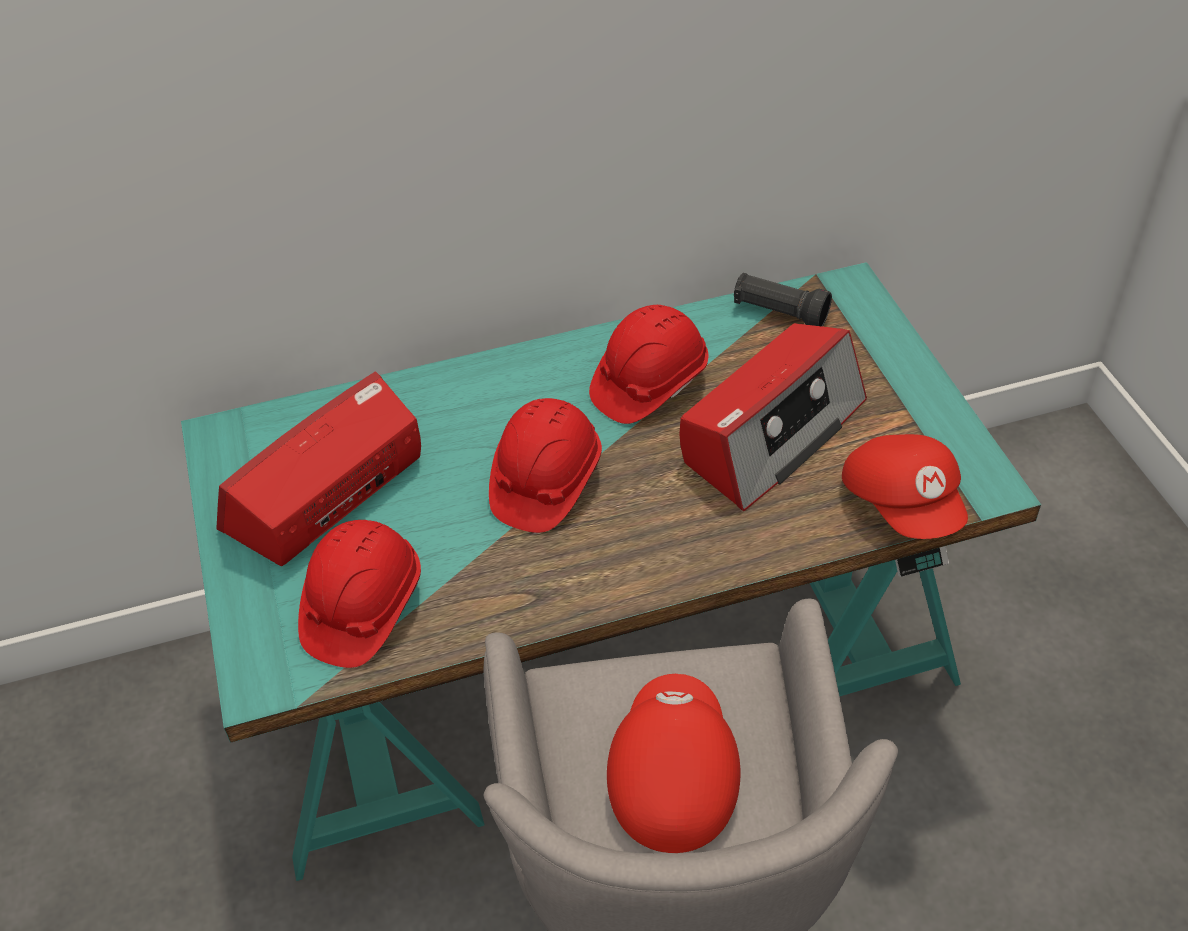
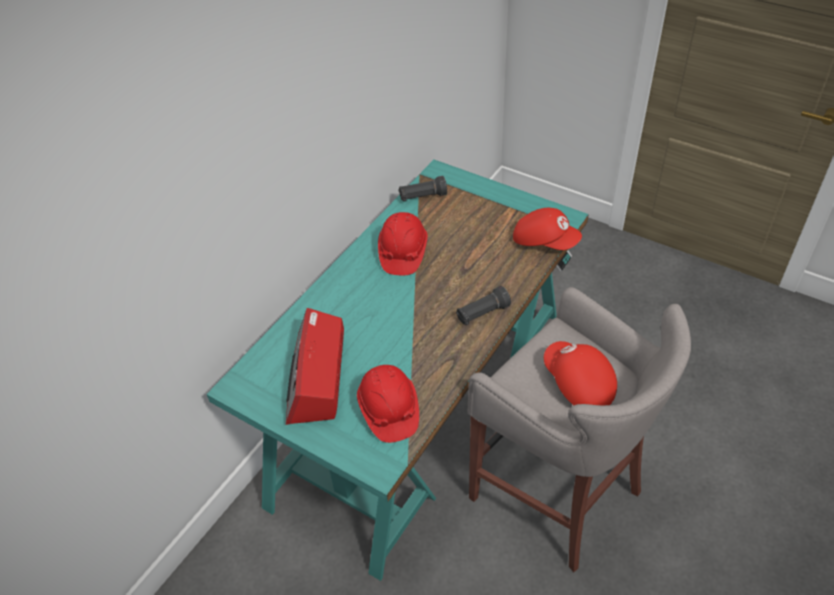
camera: 40 degrees left, 0 degrees up
red hard hat [489,398,602,533] -> none
radio [679,323,867,511] -> none
none -> black flashlight [456,286,511,325]

